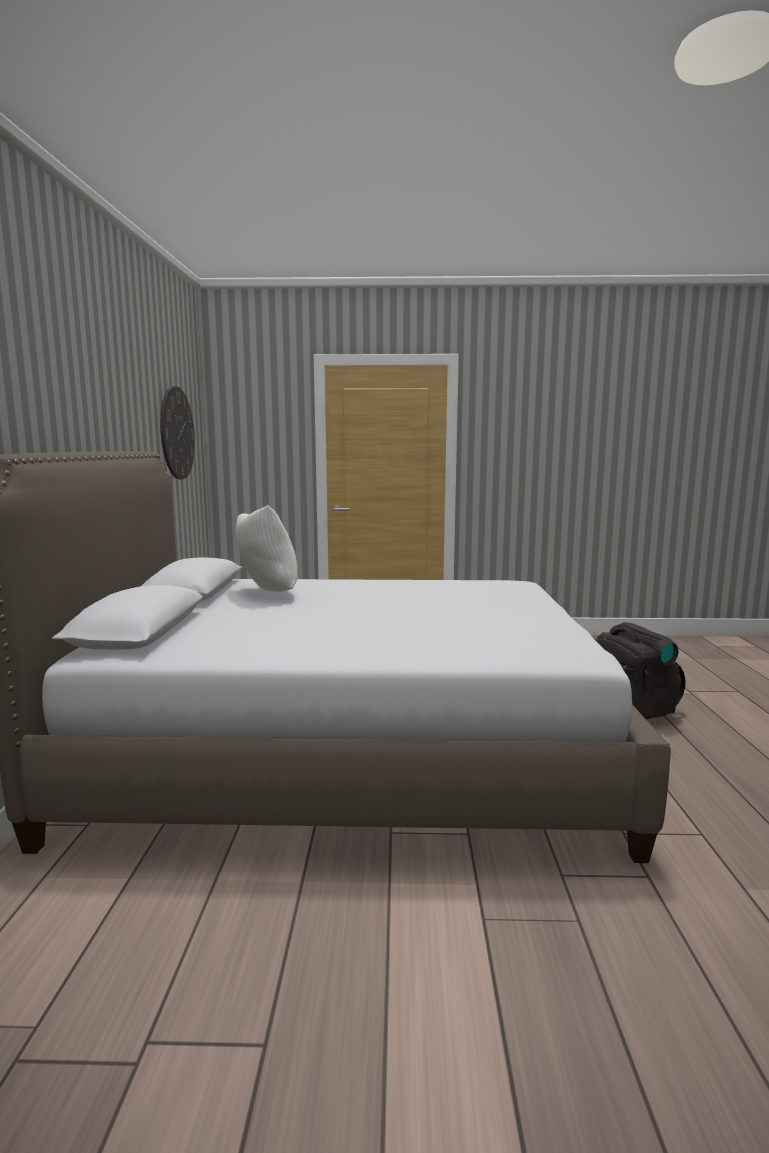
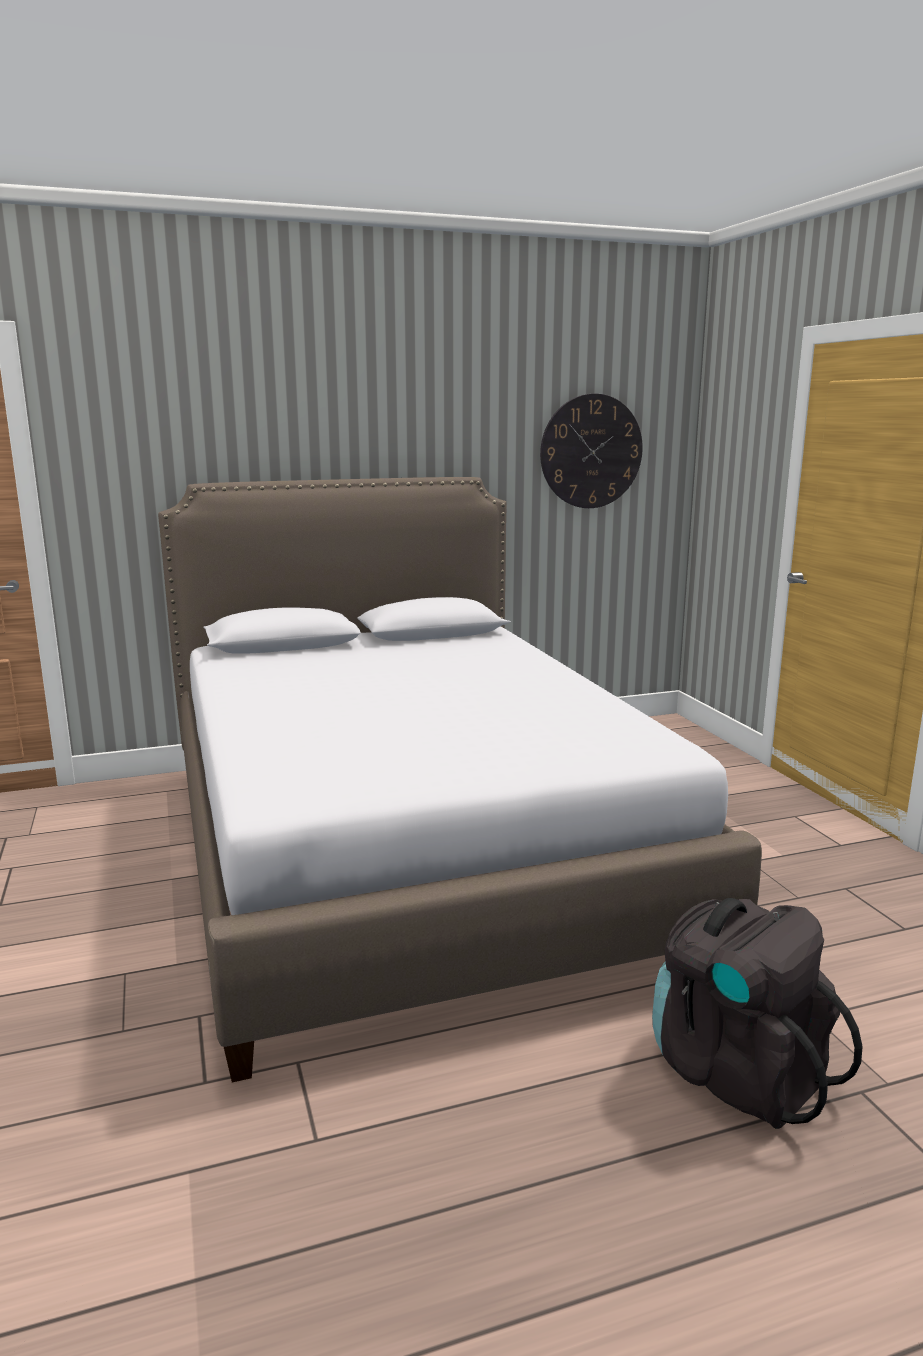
camera: 70 degrees right, 5 degrees up
white pillow [236,505,297,592] -> none

